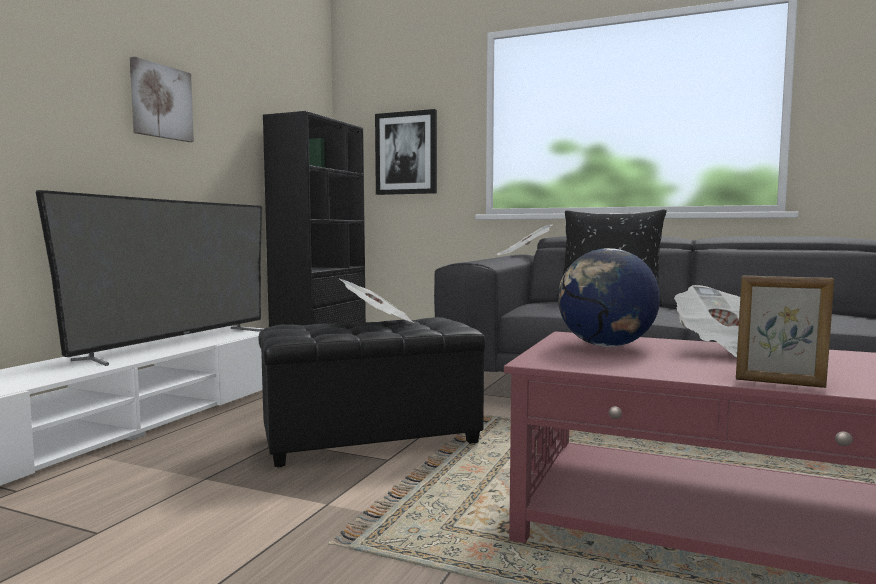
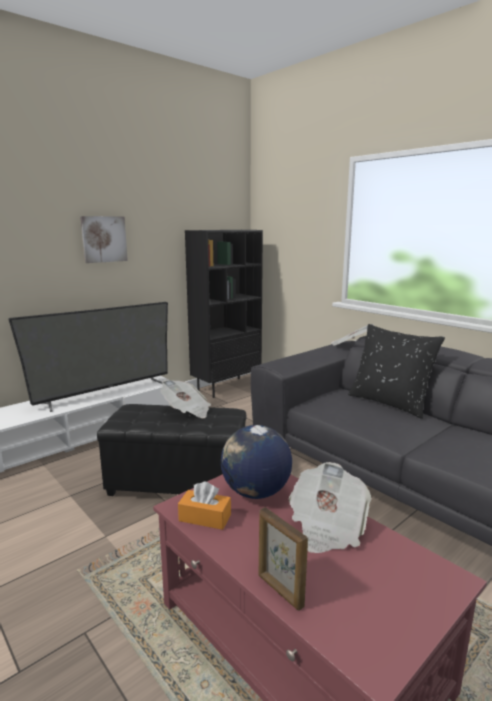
camera: 25 degrees right, 10 degrees up
picture [375,109,437,195] -> none
none -> orange tissue box [178,481,231,530]

